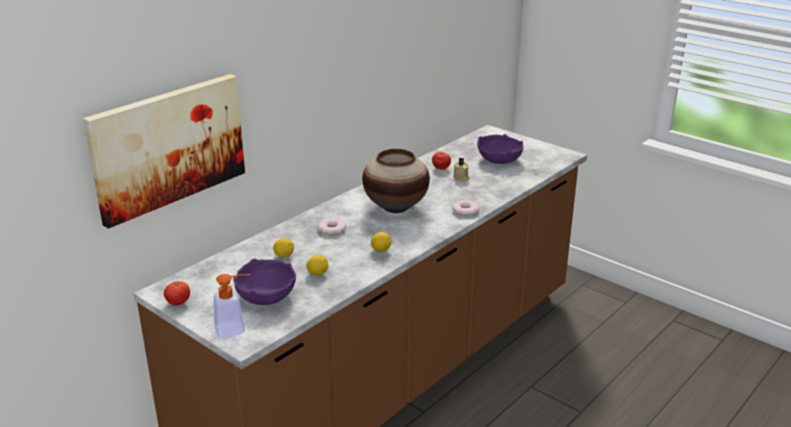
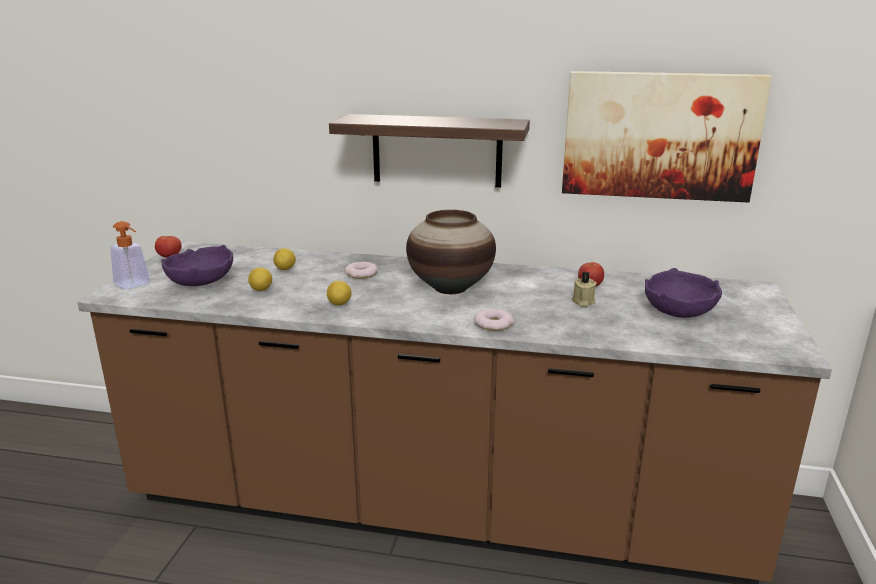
camera: 60 degrees right, 5 degrees down
picture [83,74,245,229] -> picture moved to [562,71,772,203]
none -> shelf [329,114,530,188]

